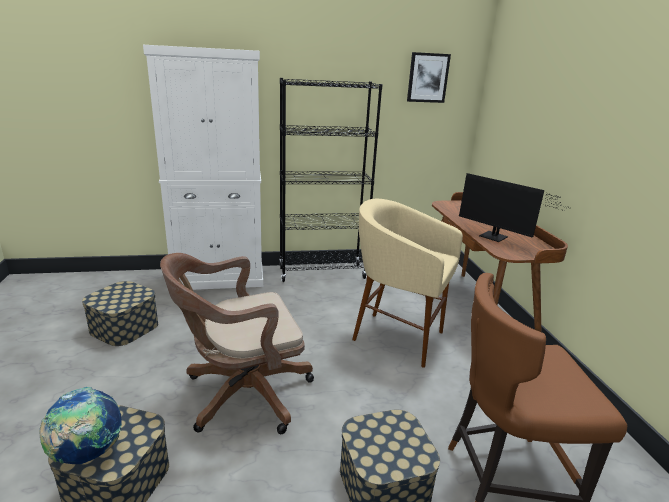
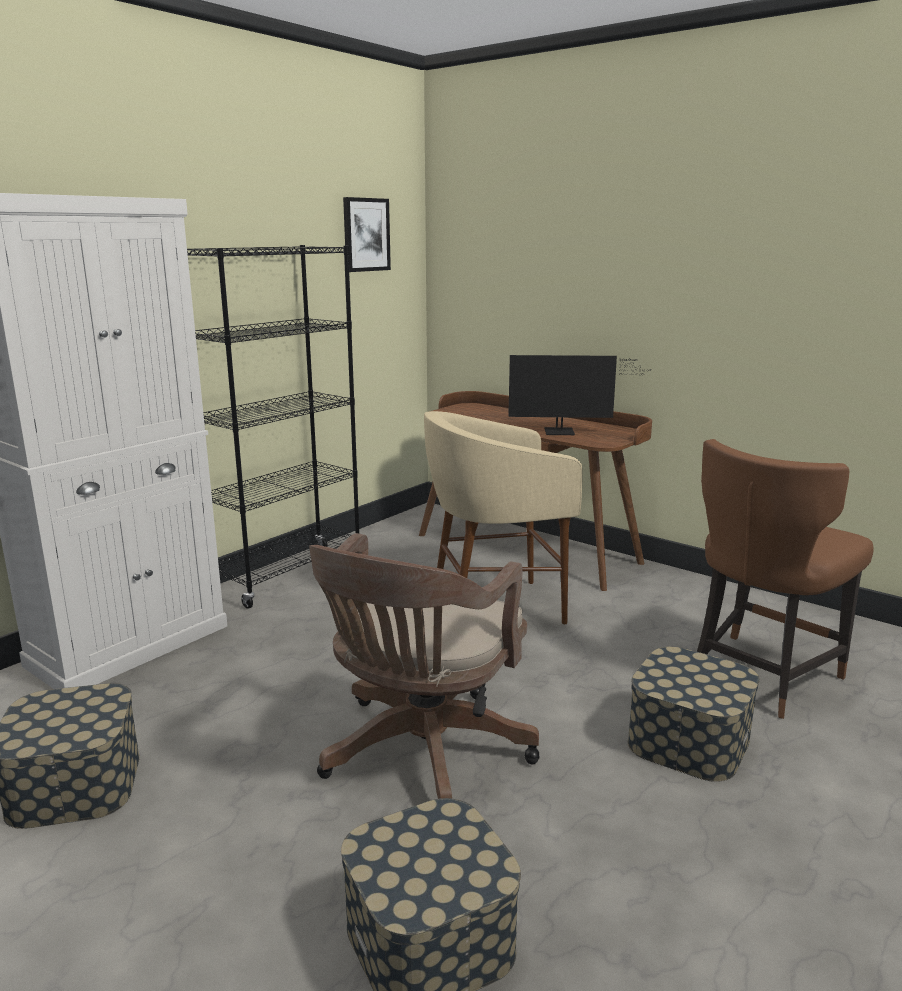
camera: 40 degrees left, 5 degrees down
globe [40,387,122,464] -> none

